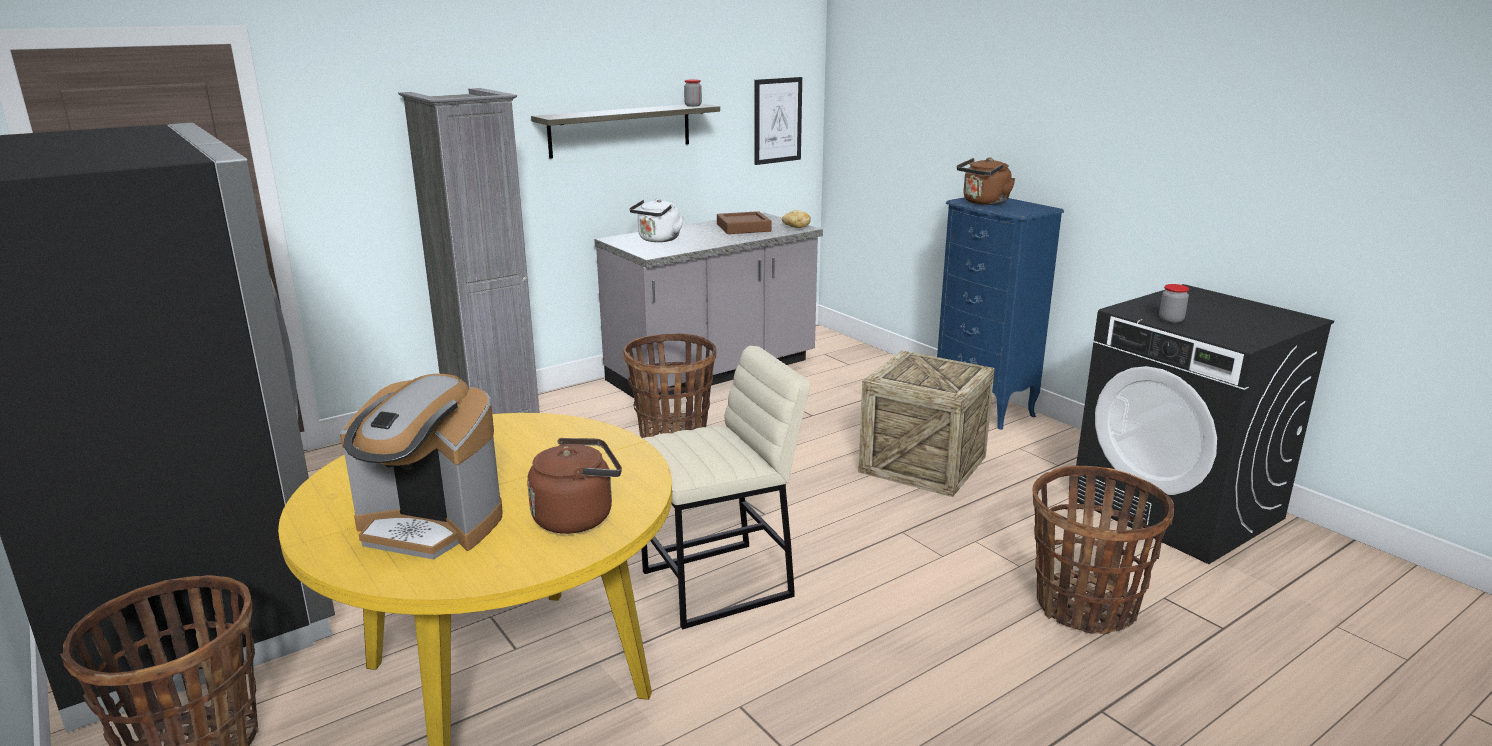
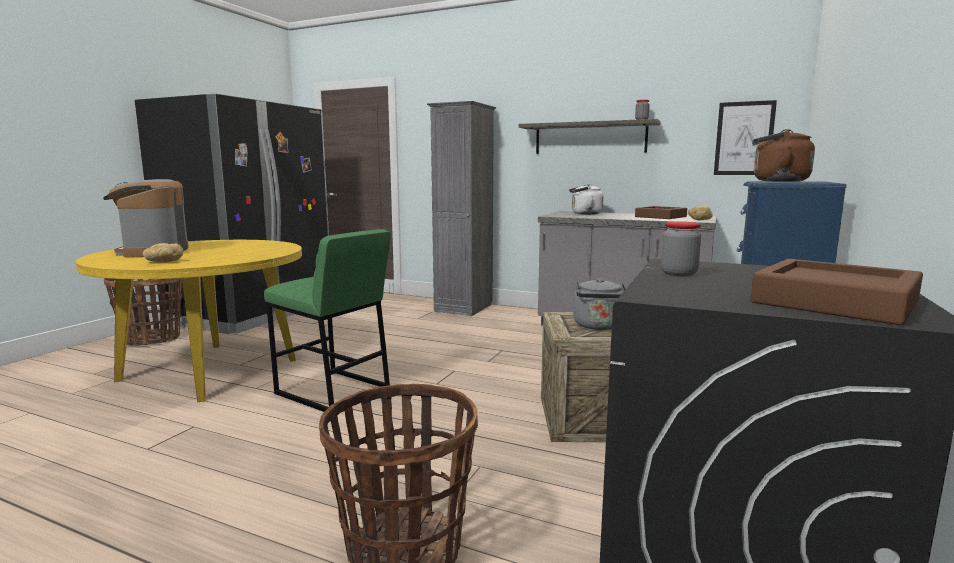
camera: 60 degrees right, 10 degrees down
brown kettle [527,438,622,534] -> bread [143,243,183,262]
basket [623,333,716,438] -> none
beige chair [641,346,810,629] -> green chair [264,229,391,412]
none -> grey kettle [573,278,626,330]
none -> brown tray [751,259,923,325]

